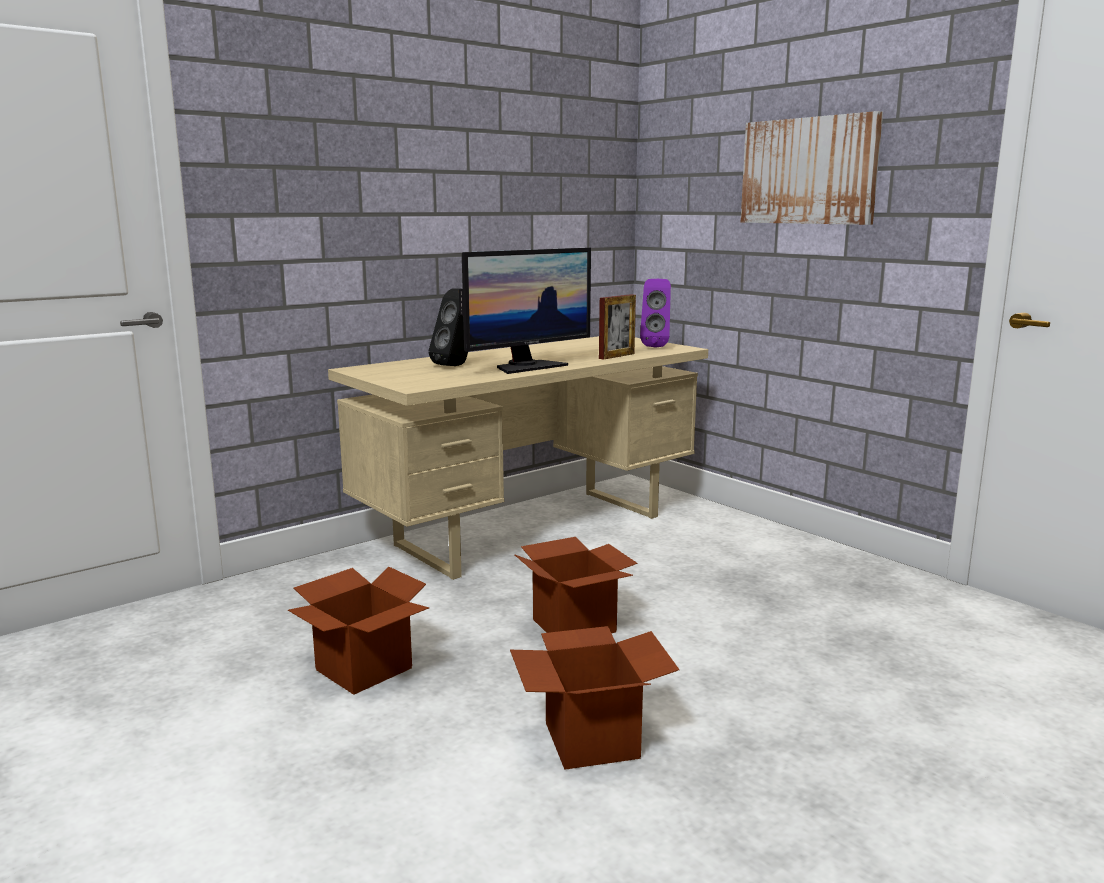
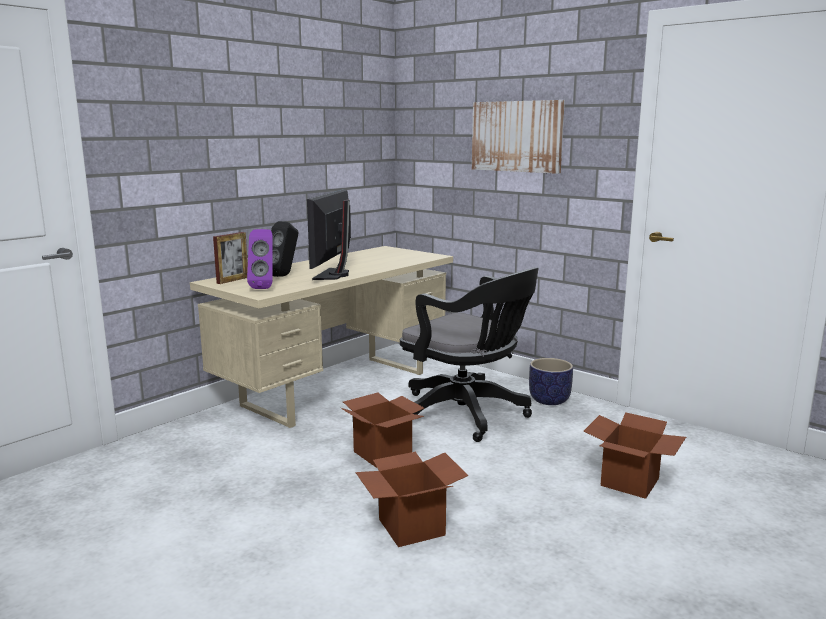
camera: 10 degrees left, 0 degrees up
cardboard box [288,567,429,695] -> cardboard box moved to [584,412,686,499]
monitor [459,248,591,374] -> monitor turned 150 degrees clockwise [307,189,351,280]
picture frame [599,294,636,360] -> picture frame moved to [213,232,248,284]
purple speaker [640,279,671,347] -> purple speaker moved to [247,229,273,289]
none -> black office chair [400,268,539,442]
none -> planter [529,358,573,405]

